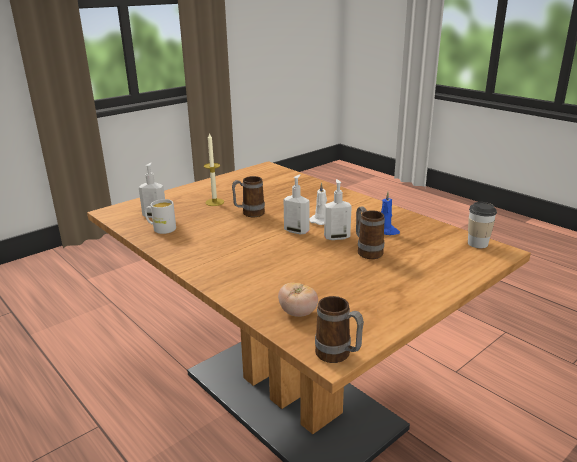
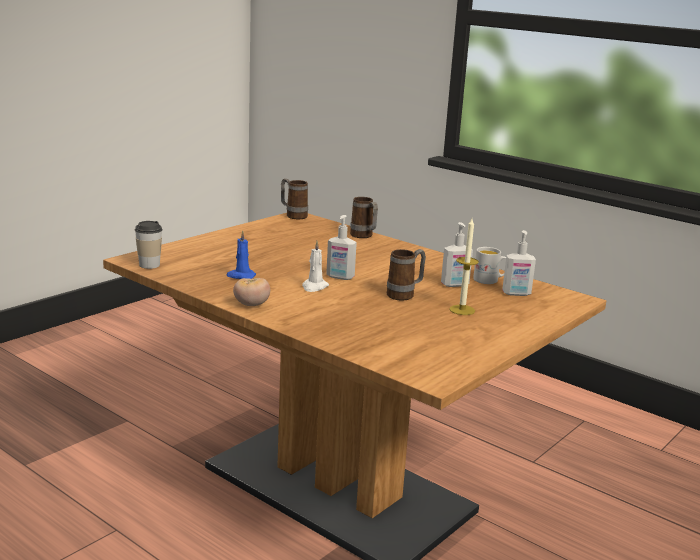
camera: 170 degrees right, 5 degrees down
tomato [278,283,318,317] -> tomato moved to [233,278,270,306]
soap dispenser [324,179,352,240] -> soap dispenser moved to [441,222,473,287]
mug [356,206,385,259] -> mug moved to [350,197,378,238]

